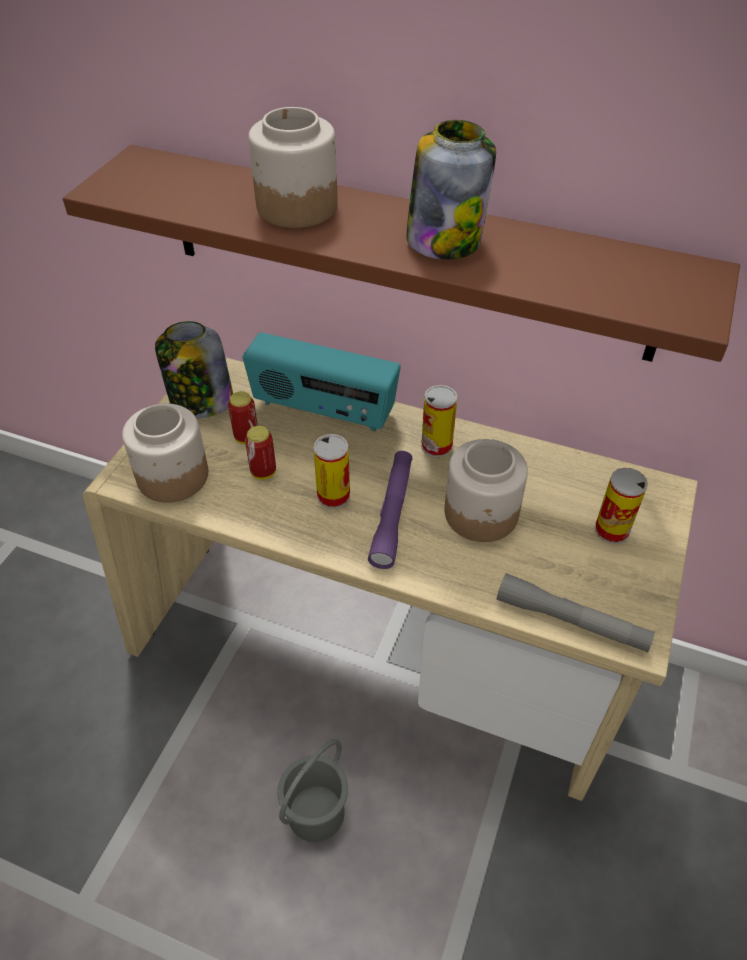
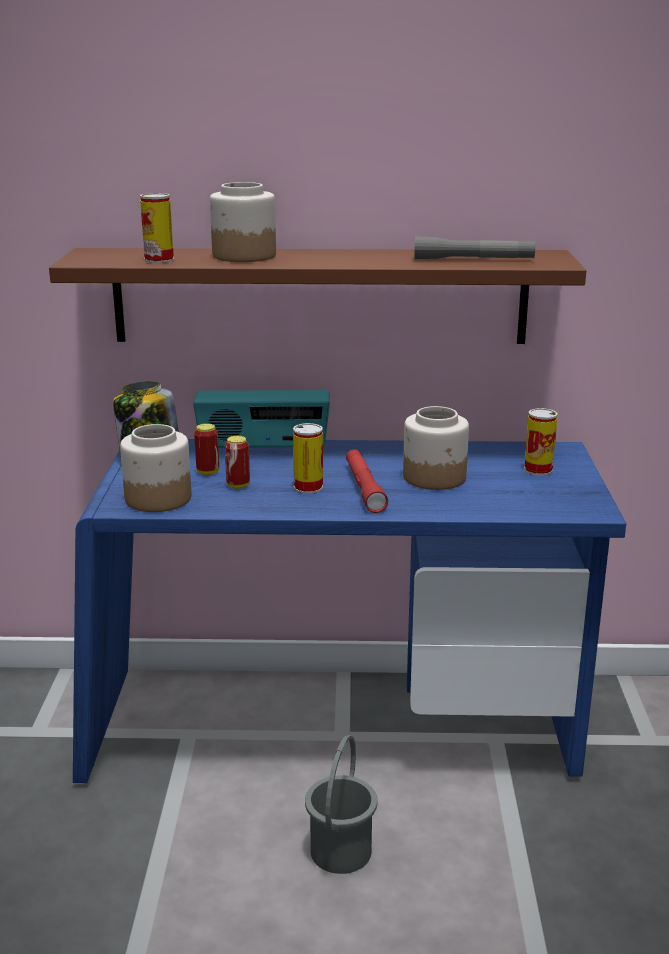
camera: 20 degrees left, 25 degrees down
beige desk [83,357,698,801] -> blue desk [73,439,626,783]
purple flashlight [368,451,413,569] -> red flashlight [346,449,388,513]
jar [406,120,496,260] -> none
can [421,385,458,457] -> can moved to [140,193,174,263]
grey flashlight [497,573,655,653] -> grey flashlight moved to [414,236,535,259]

